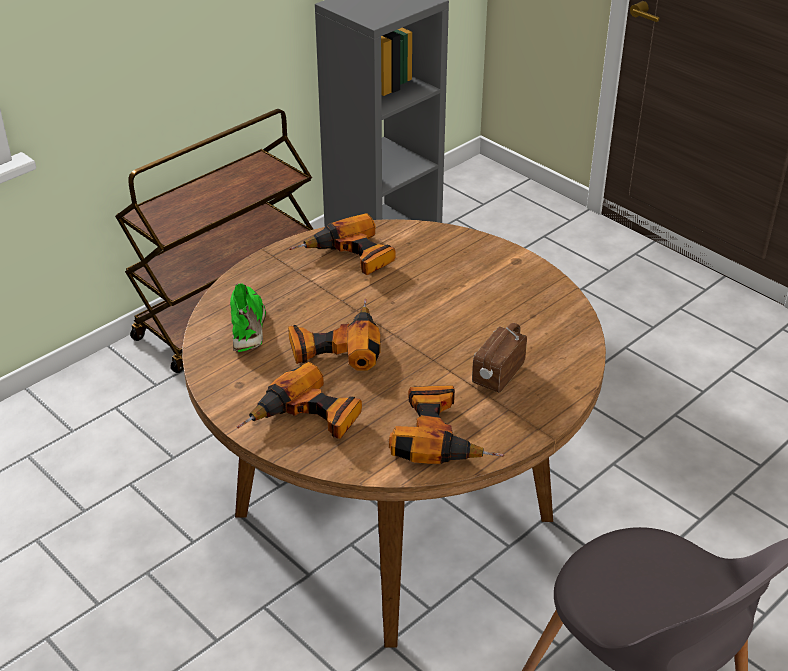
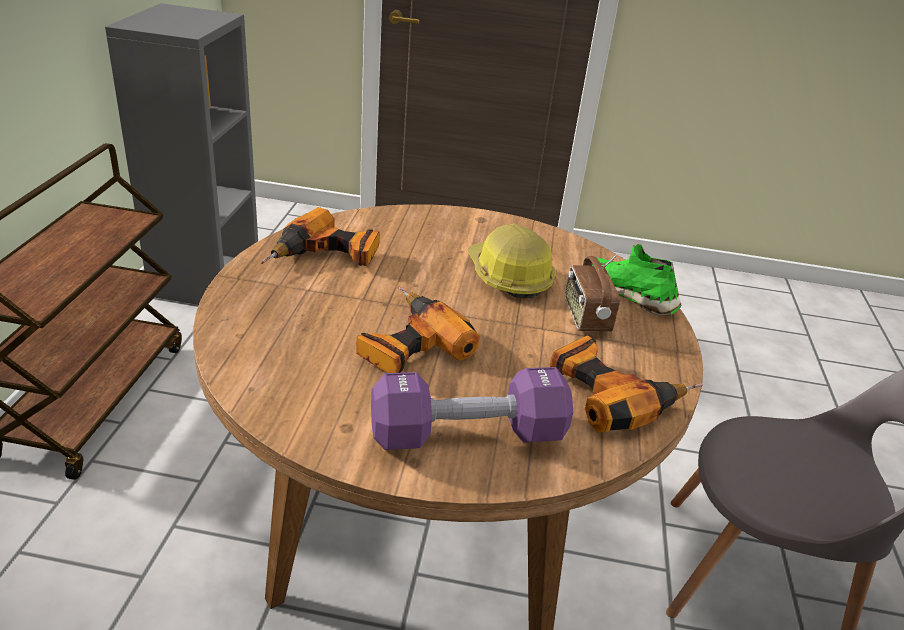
camera: 40 degrees left, 5 degrees down
green shoe [230,283,266,352] -> green shoe moved to [592,244,682,316]
power drill [237,362,362,439] -> purple dumbbell [371,367,573,450]
none -> hard hat [467,224,556,299]

